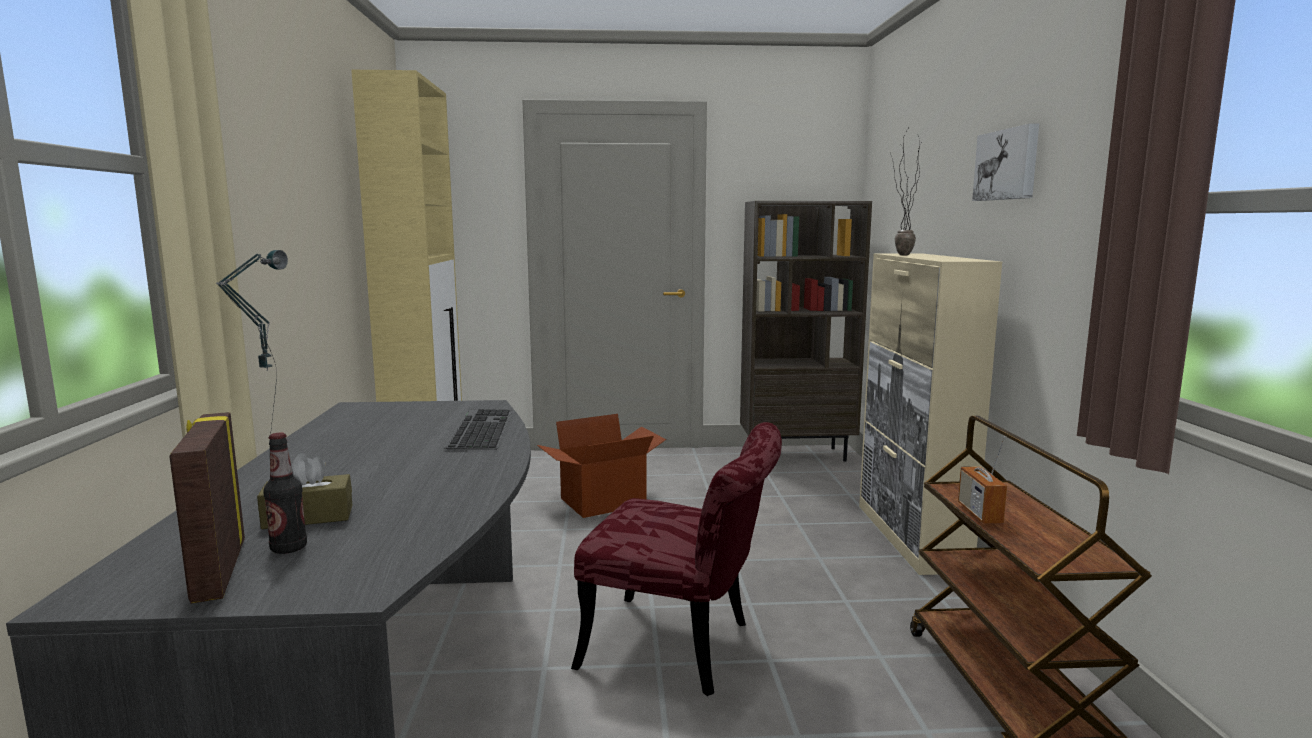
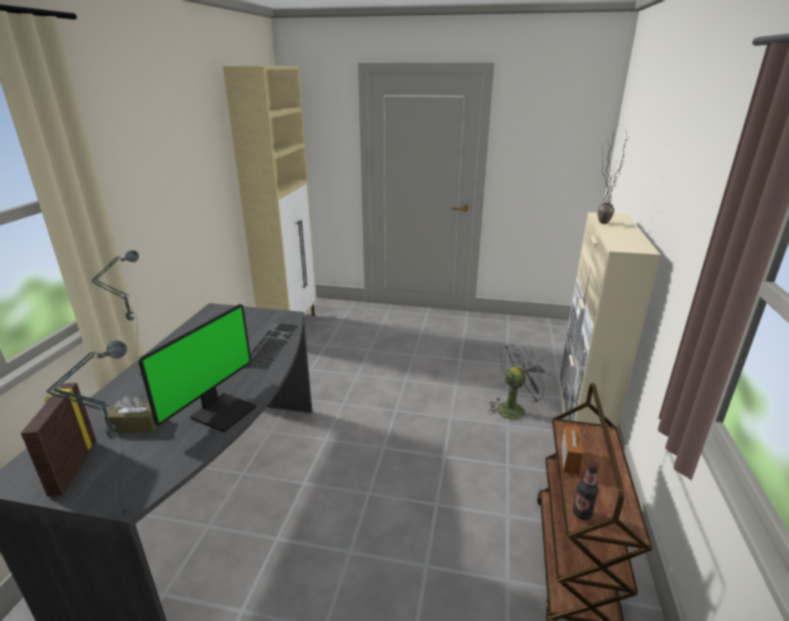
camera: 15 degrees right, 15 degrees up
bottle [263,433,307,554] -> bottle moved to [573,461,599,520]
cardboard box [537,414,666,518] -> none
red chair [571,422,782,696] -> none
brown bookcase [740,201,872,461] -> none
picture [972,123,1039,201] -> none
none -> table lamp [45,341,127,513]
none -> monitor [138,304,256,432]
none -> grey fan [488,341,551,421]

